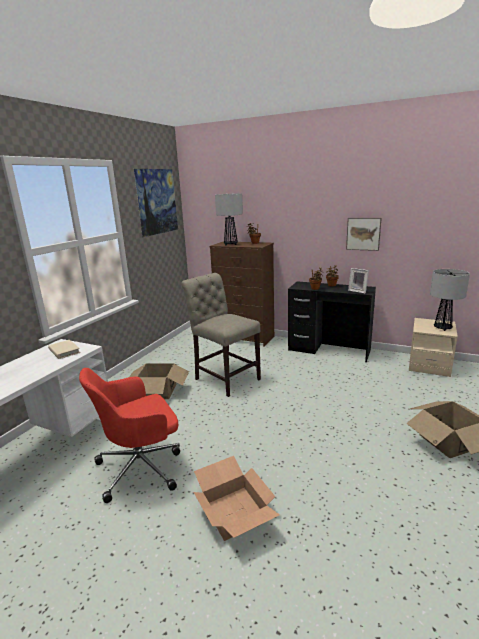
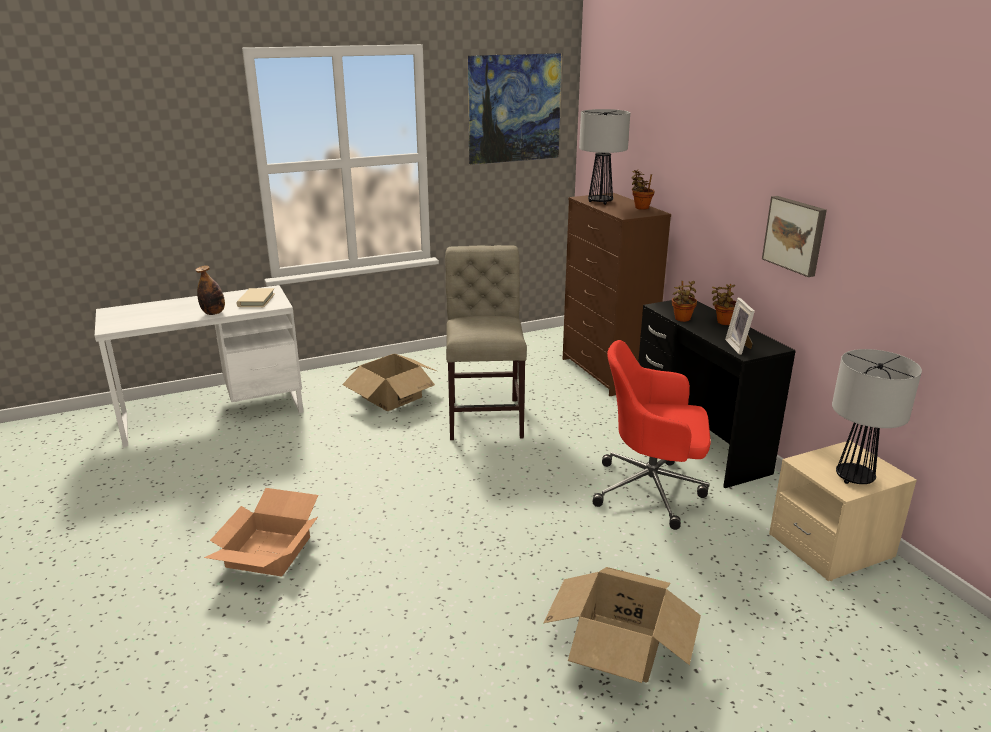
camera: 40 degrees right, 5 degrees up
red office chair [79,368,180,503] -> red office chair moved to [593,340,711,530]
none -> bottle [196,265,225,315]

